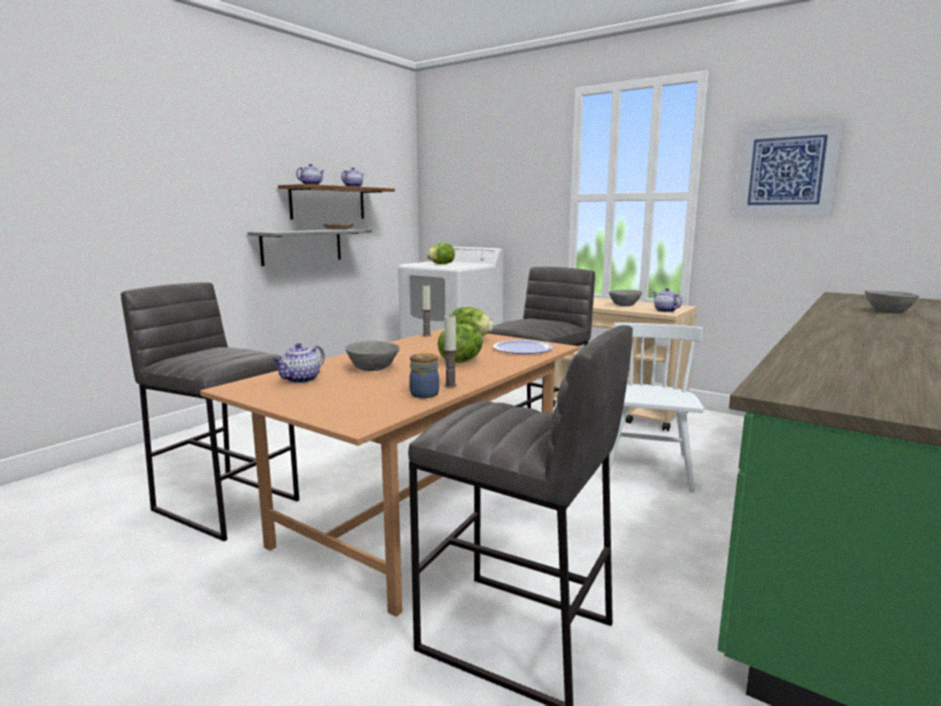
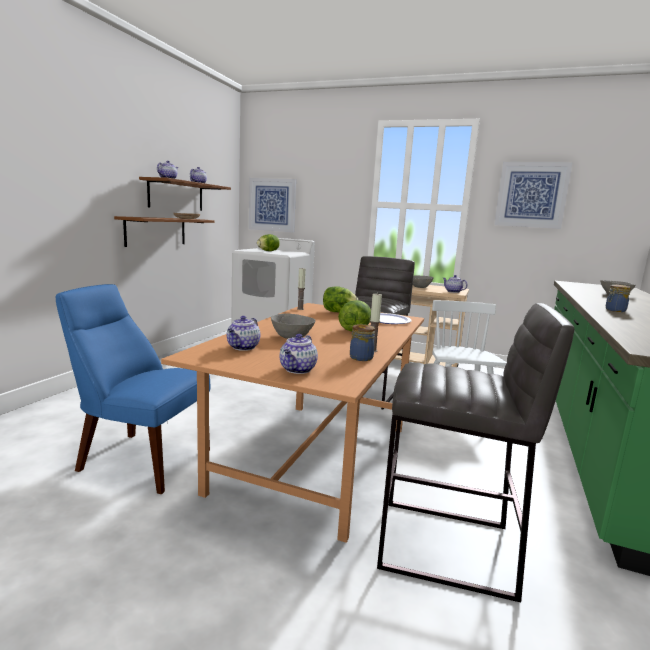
camera: 15 degrees left, 0 degrees up
grey stool [121,282,299,541] -> blue chair [56,284,210,494]
grey shelf [248,229,372,266] -> brown shelf [114,216,214,247]
none -> picture [249,178,296,232]
none -> teapot [280,334,318,374]
none -> jar [606,285,631,312]

